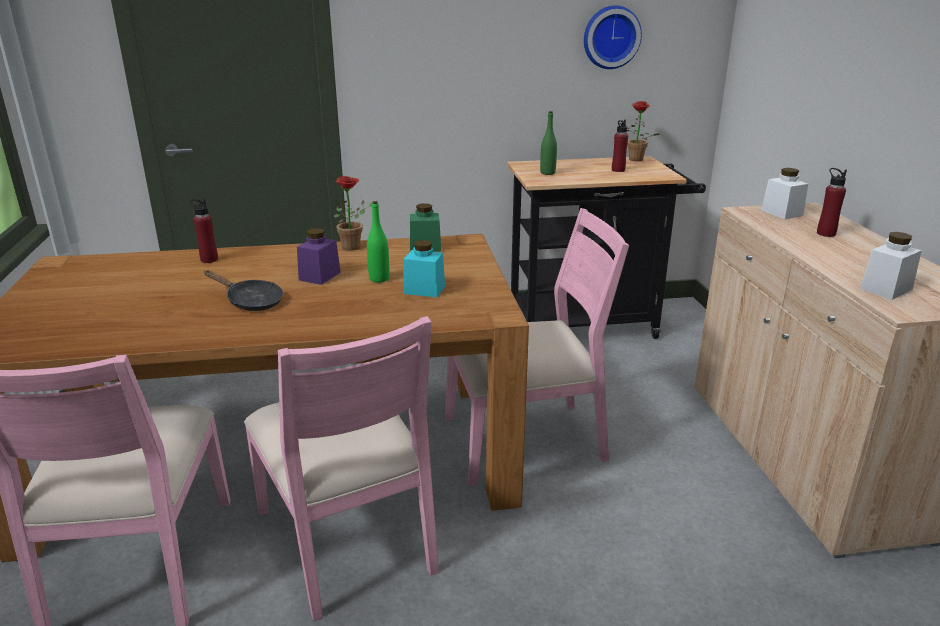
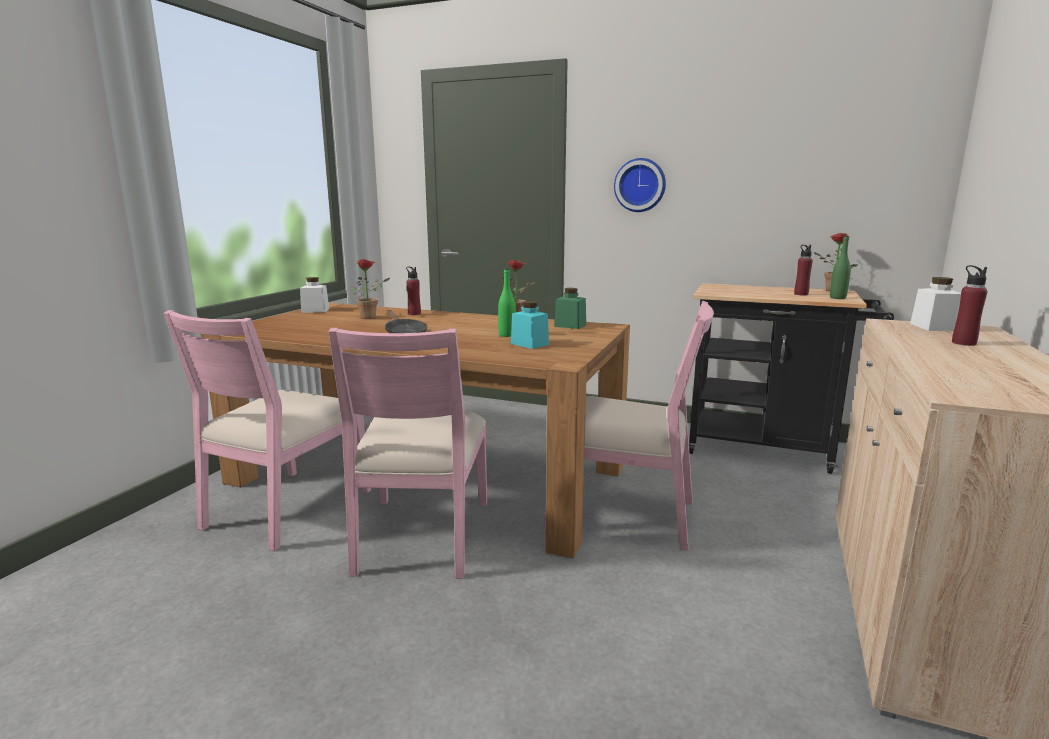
camera: 30 degrees right, 10 degrees down
purple jar [297,228,341,285] -> none
green bottle [540,111,557,175] -> green bottle moved to [830,236,851,299]
wall clock [584,5,642,69] -> wall clock moved to [614,158,666,212]
white jar [860,232,922,300] -> white jar moved to [300,277,329,313]
none -> potted plant [351,259,390,319]

